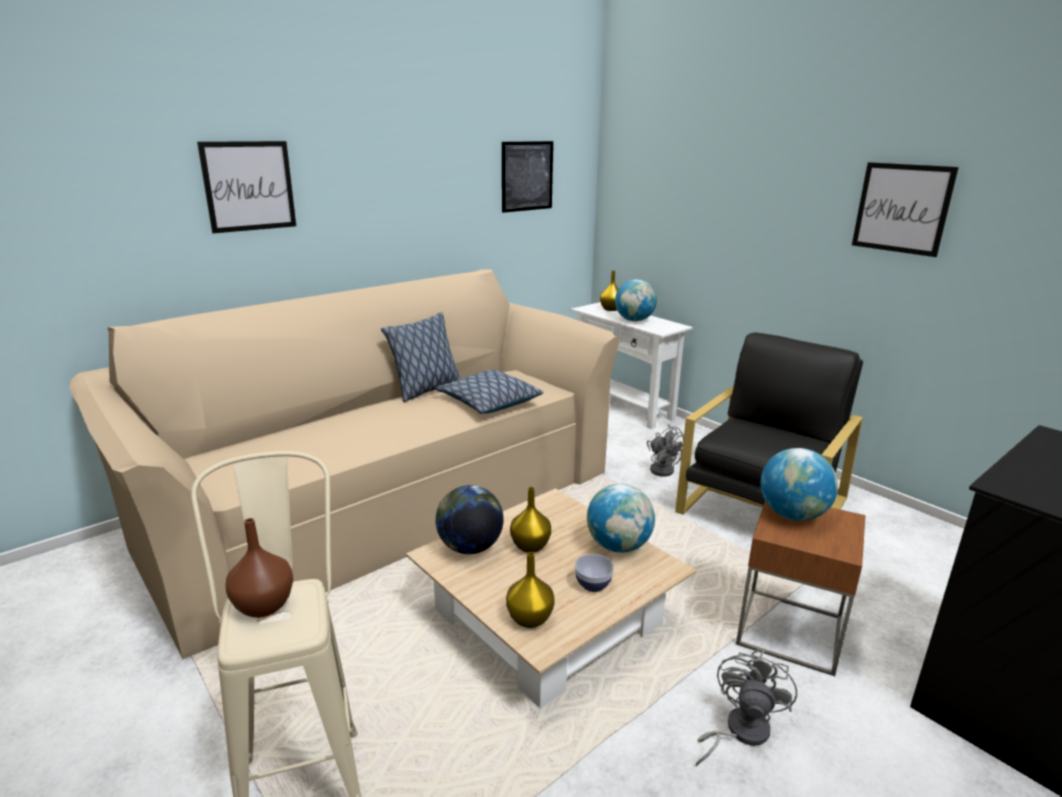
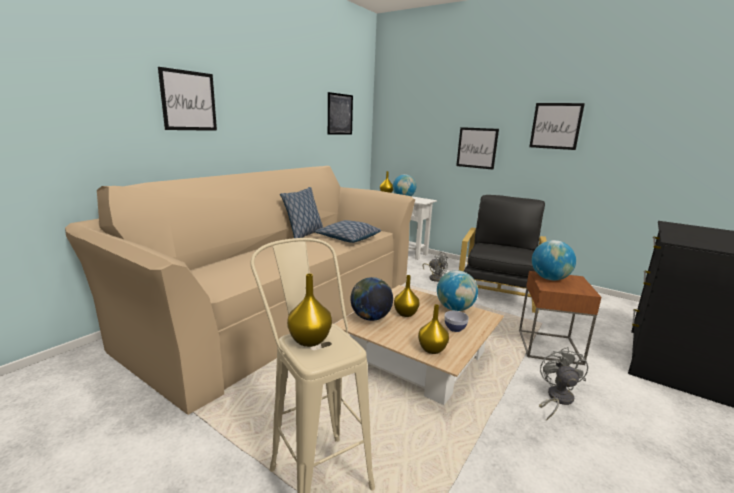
camera: 15 degrees left, 5 degrees down
brown vase [226,518,293,618] -> yellow vase [287,274,332,347]
none -> picture [456,127,499,170]

